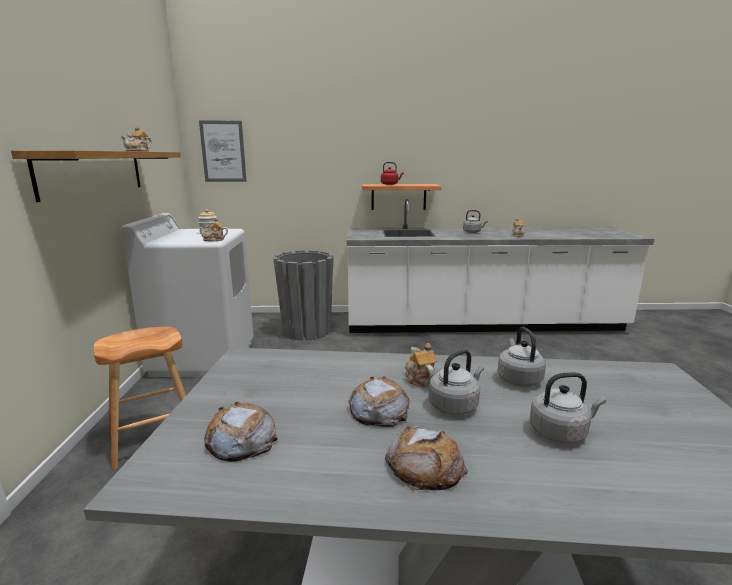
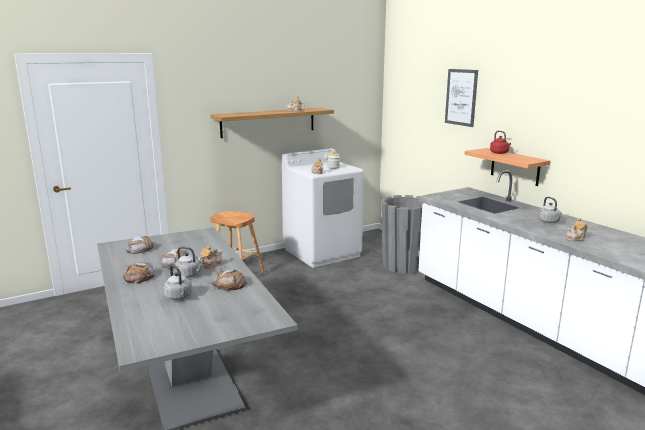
camera: 60 degrees right, 0 degrees up
picture [199,121,247,182] -> picture moved to [445,69,478,127]
grey kettle [498,327,546,387] -> bread [213,269,247,291]

